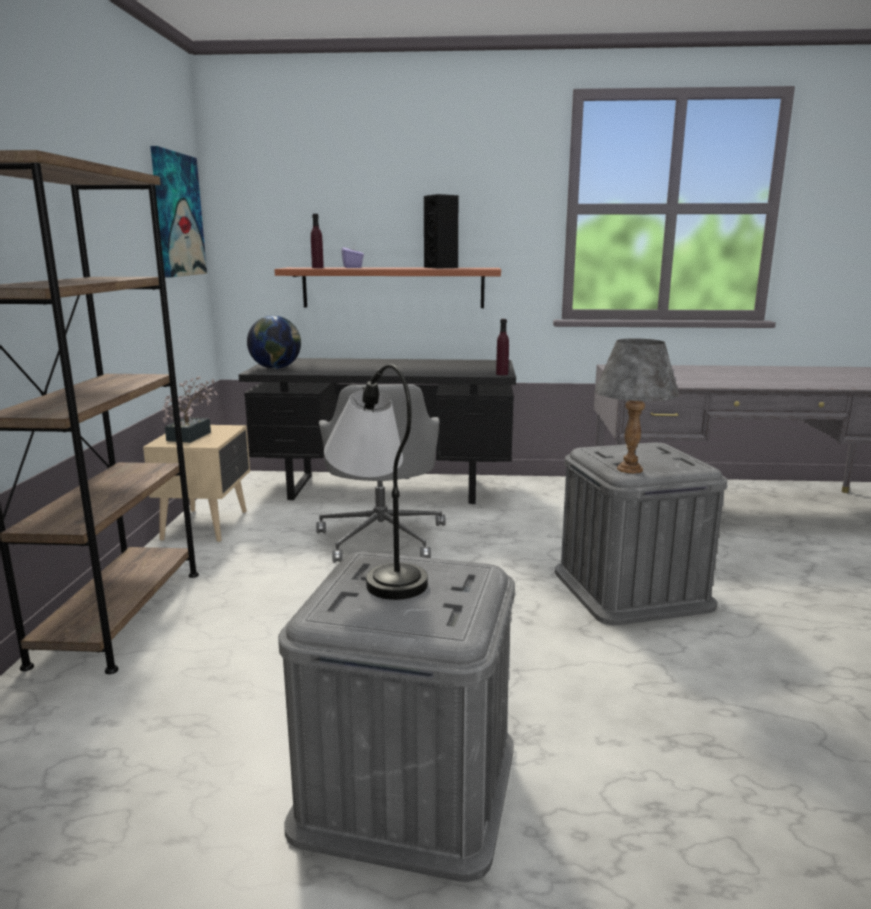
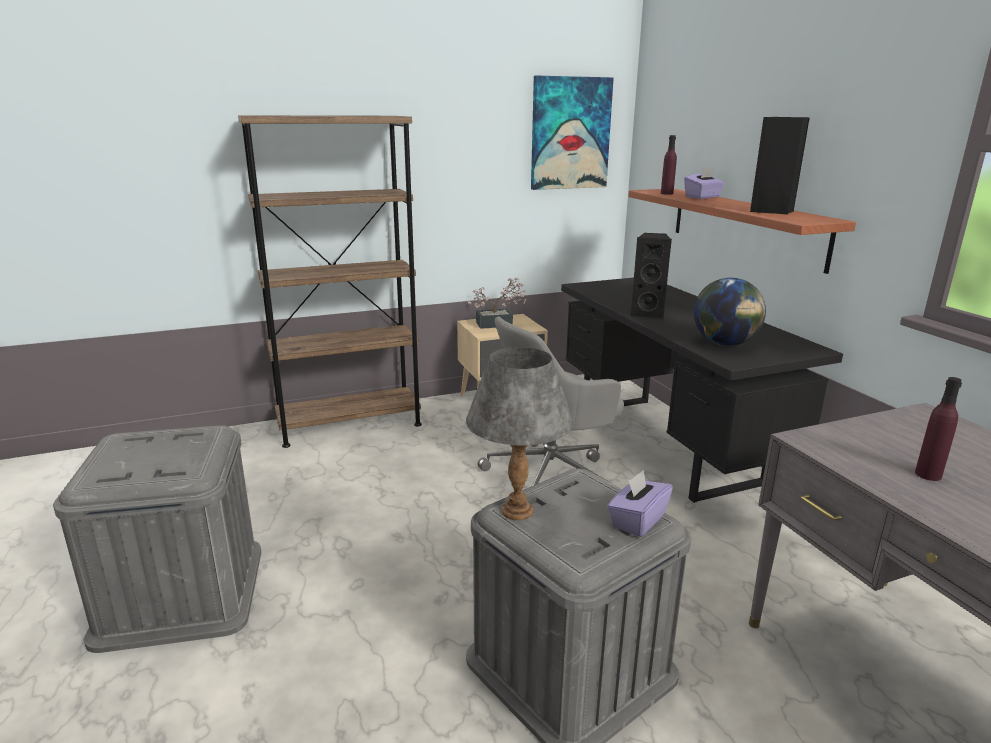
camera: 65 degrees right, 5 degrees up
globe [247,316,301,369] -> globe moved to [694,278,766,346]
table lamp [324,364,428,600] -> none
purple bottle [496,319,509,375] -> purple bottle moved to [915,377,962,481]
none -> purple tissue box [607,470,673,537]
none -> black speaker [630,233,672,319]

